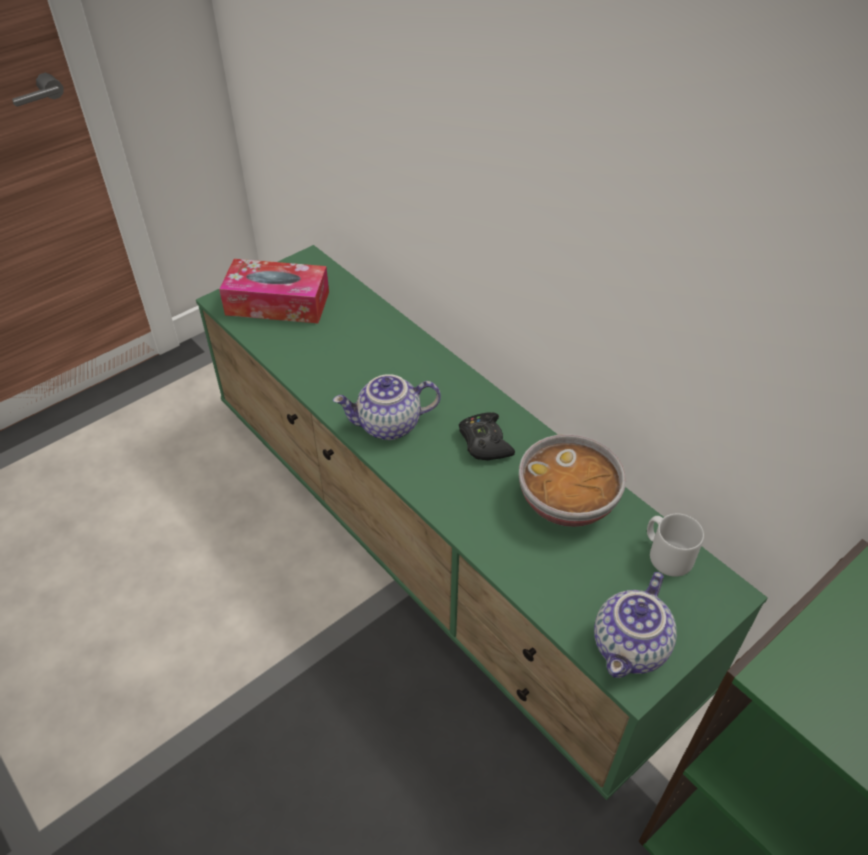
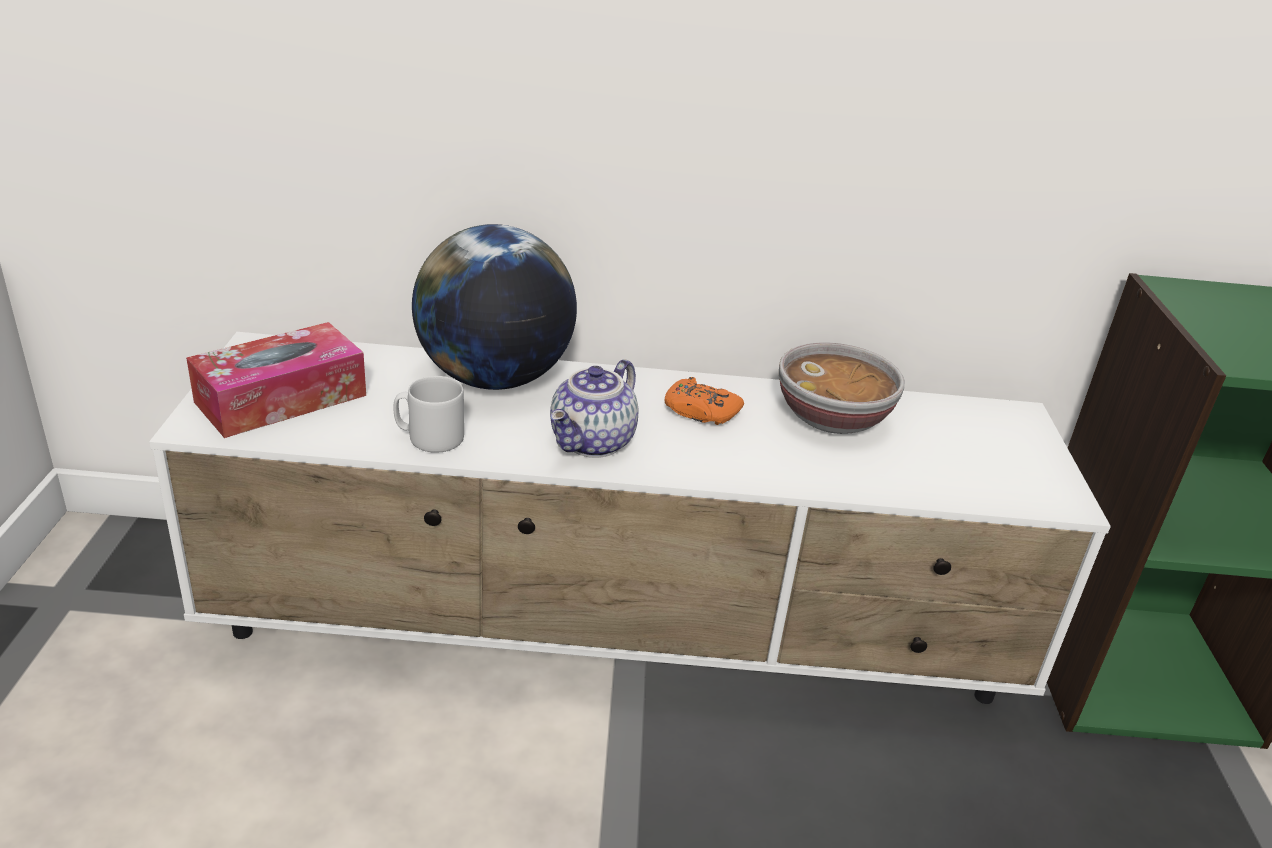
camera: 50 degrees left, 15 degrees down
green tv stand [196,245,768,800] -> white tv stand [149,332,1111,704]
black game controller [459,412,515,460] -> orange game controller [665,377,744,425]
teapot [594,572,677,678] -> none
grey mug [647,513,704,577] -> grey mug moved to [393,376,464,453]
none -> globe [412,224,577,390]

